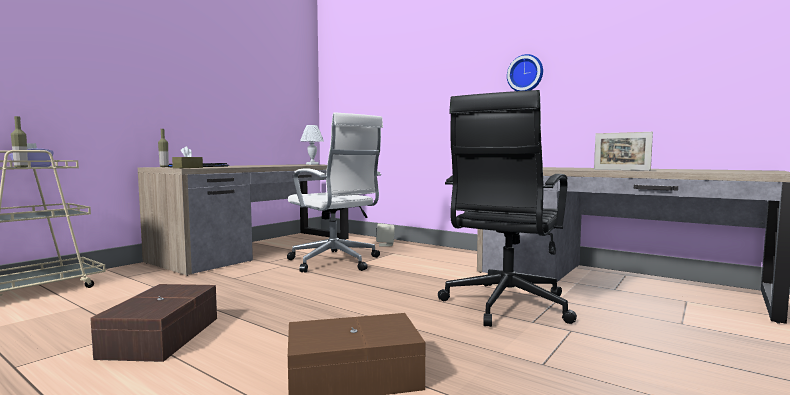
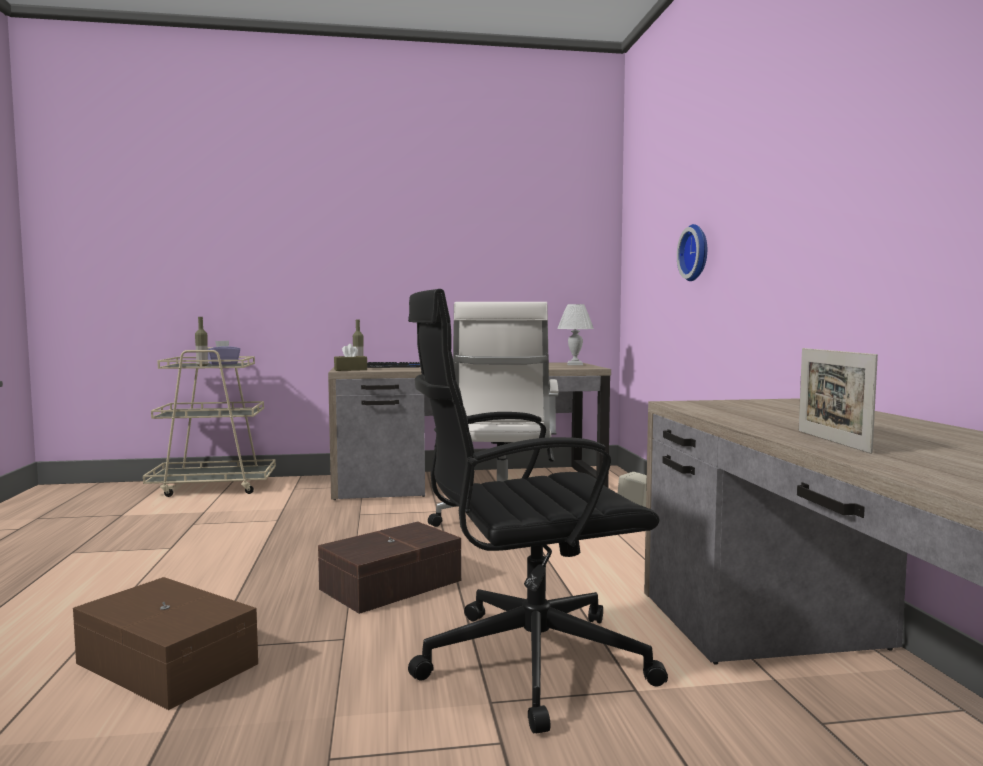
camera: 45 degrees right, 0 degrees up
brown storage box [90,284,217,362] -> brown storage box moved to [318,521,461,614]
wall clock [507,54,543,91] -> wall clock moved to [677,224,707,281]

